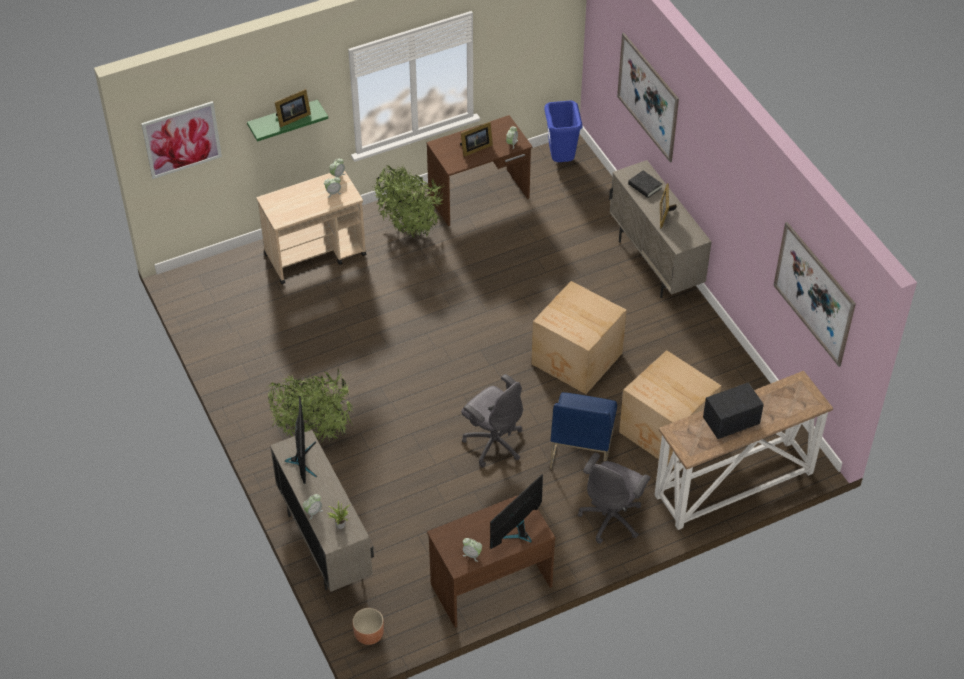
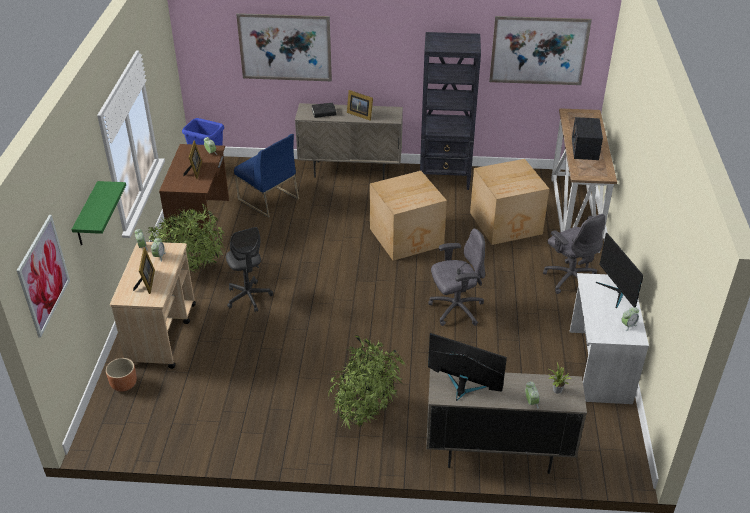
camera: 60 degrees left, 10 degrees down
picture frame [275,89,311,128] -> picture frame moved to [133,248,155,294]
brown planter [352,608,384,645] -> brown planter moved to [106,358,137,391]
brown desk [427,494,555,628] -> white desk [570,273,649,404]
blue chair [550,392,617,469] -> blue chair moved to [234,134,299,218]
none -> grey office chair [226,227,273,312]
none -> black bookcase [420,32,481,190]

